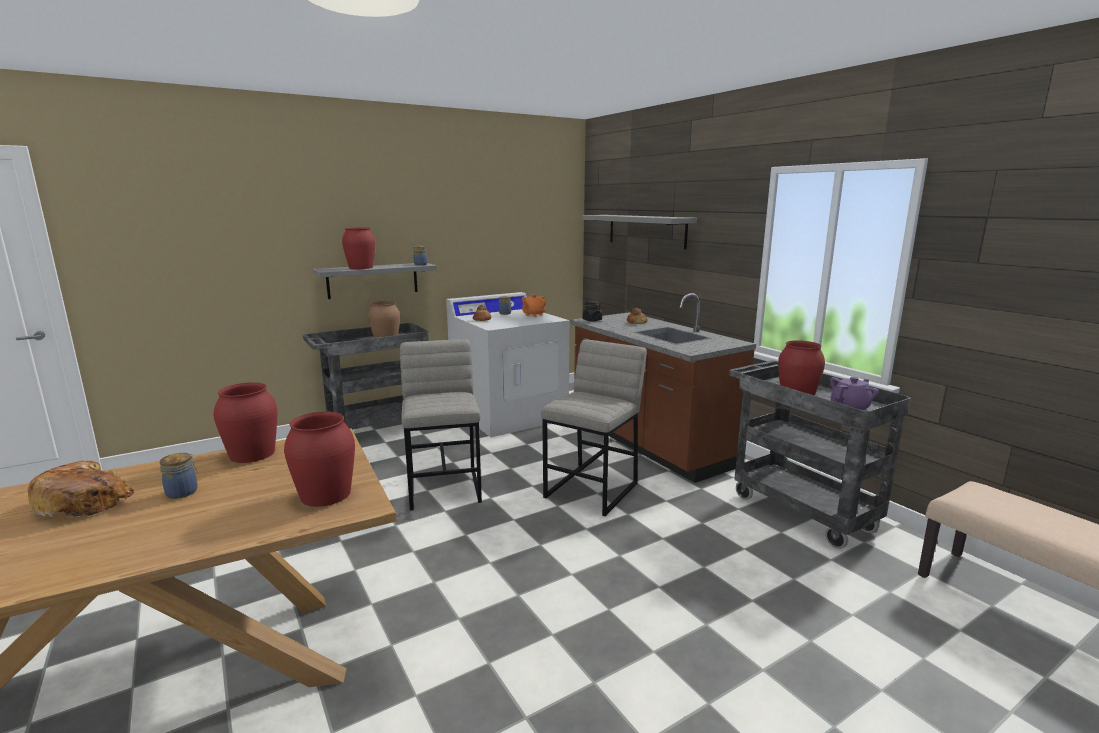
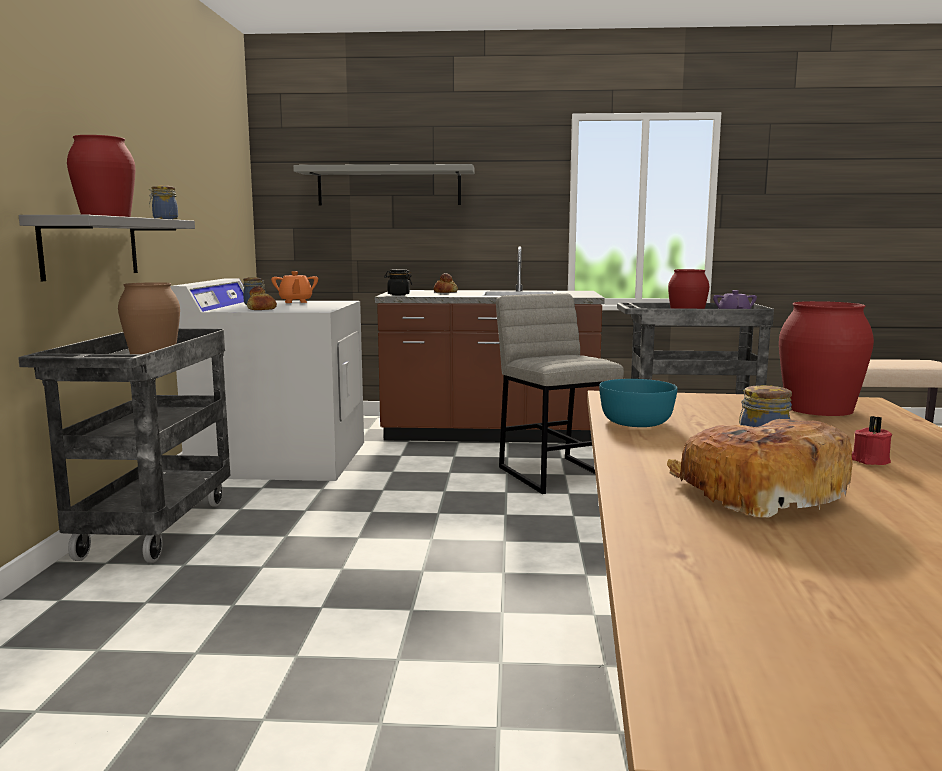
camera: 55 degrees left, 5 degrees down
red vase [214,382,277,463] -> turquoise bowl [599,379,678,427]
grey chair [400,339,482,511] -> none
none -> red candle [852,416,892,465]

